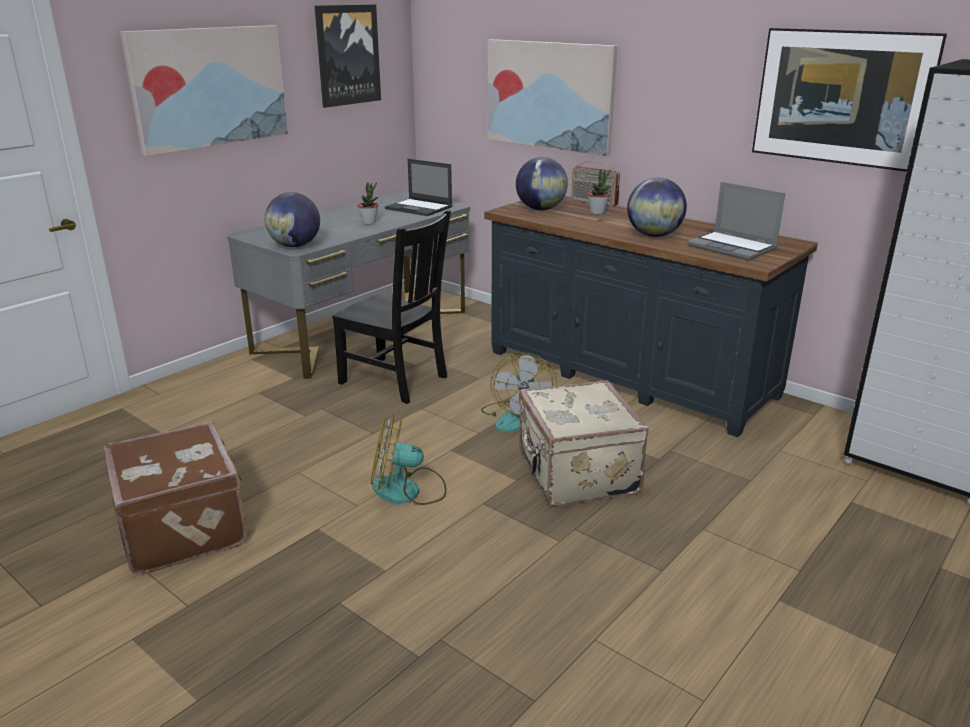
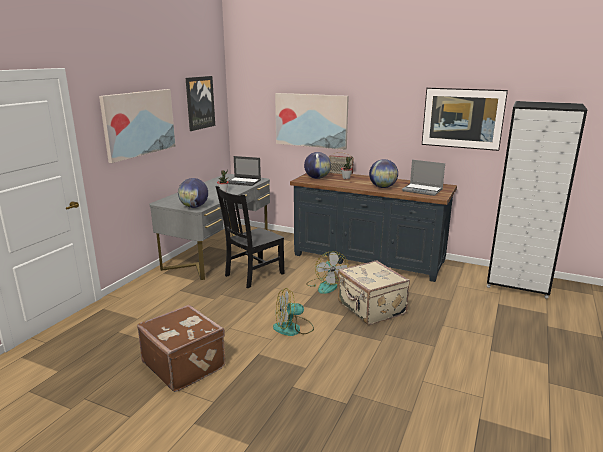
camera: 15 degrees left, 5 degrees down
black chair [332,210,451,404] -> black chair turned 120 degrees clockwise [216,186,285,288]

